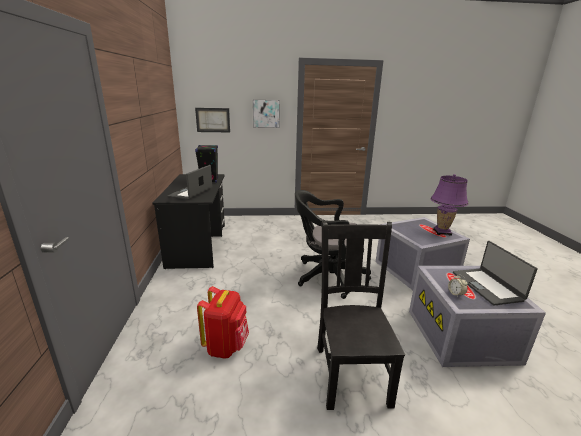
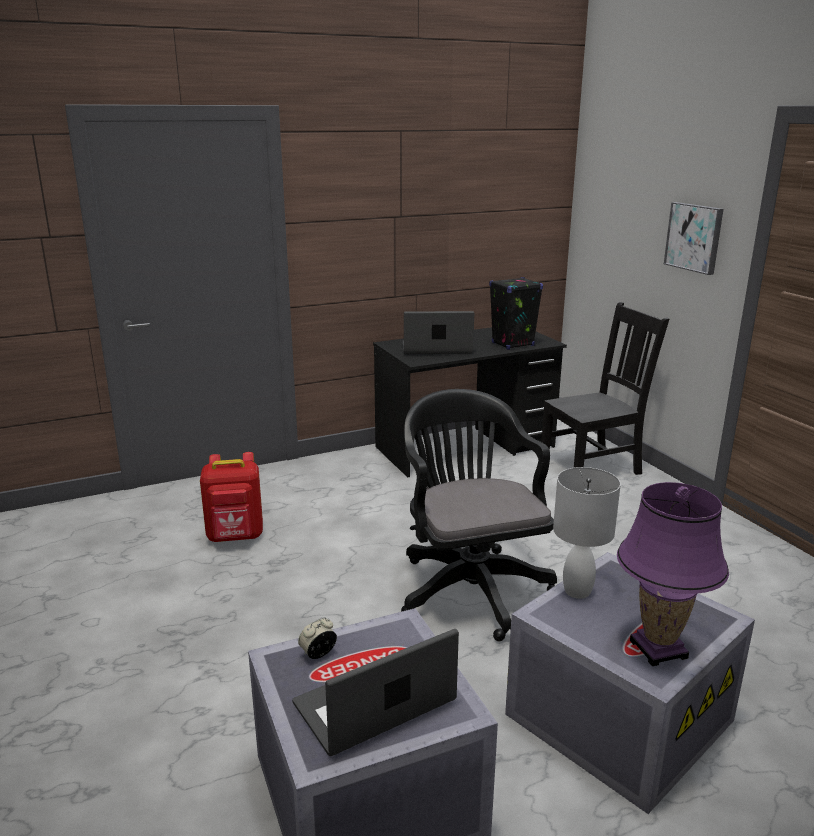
camera: 70 degrees right, 0 degrees up
picture [195,108,230,132] -> none
black chair [317,222,405,410] -> black chair moved to [541,302,669,475]
none -> white table lamp [553,467,621,599]

